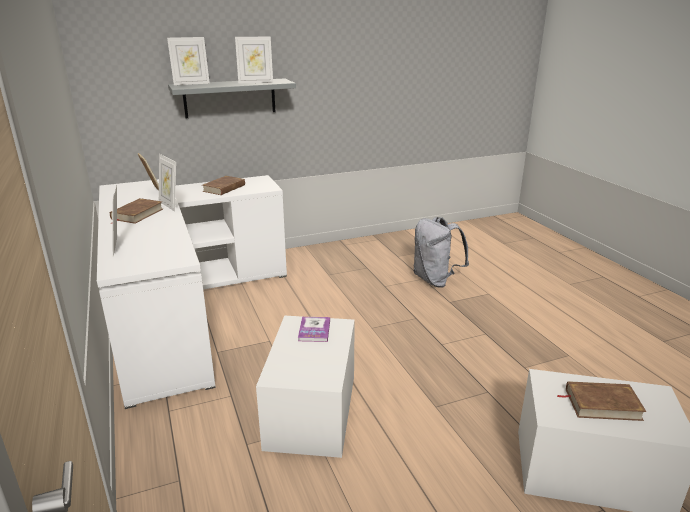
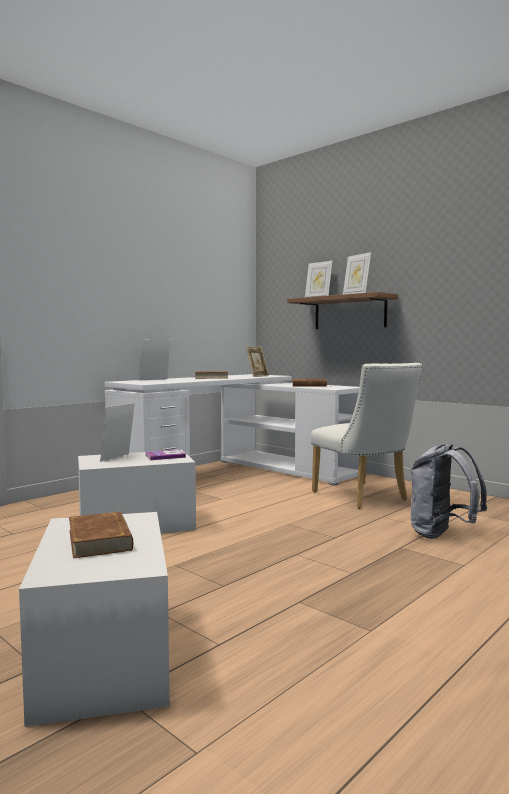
camera: 65 degrees right, 20 degrees down
picture frame [159,154,176,212] -> picture frame moved to [100,403,135,462]
grey shelf [168,78,296,118] -> brown shelf [287,292,398,329]
none -> white chair [311,363,423,509]

